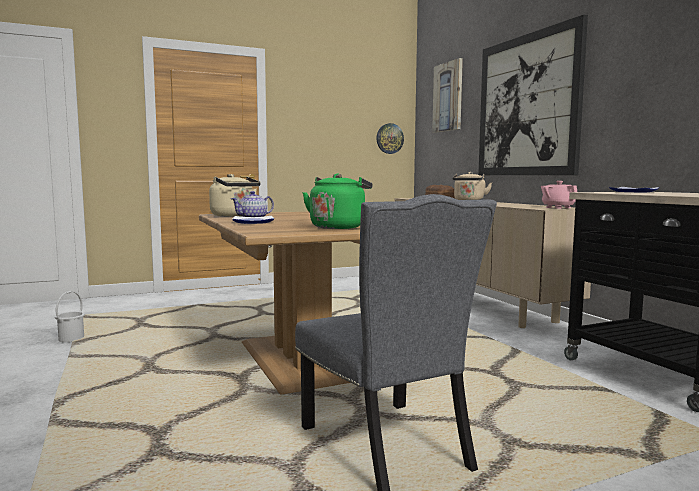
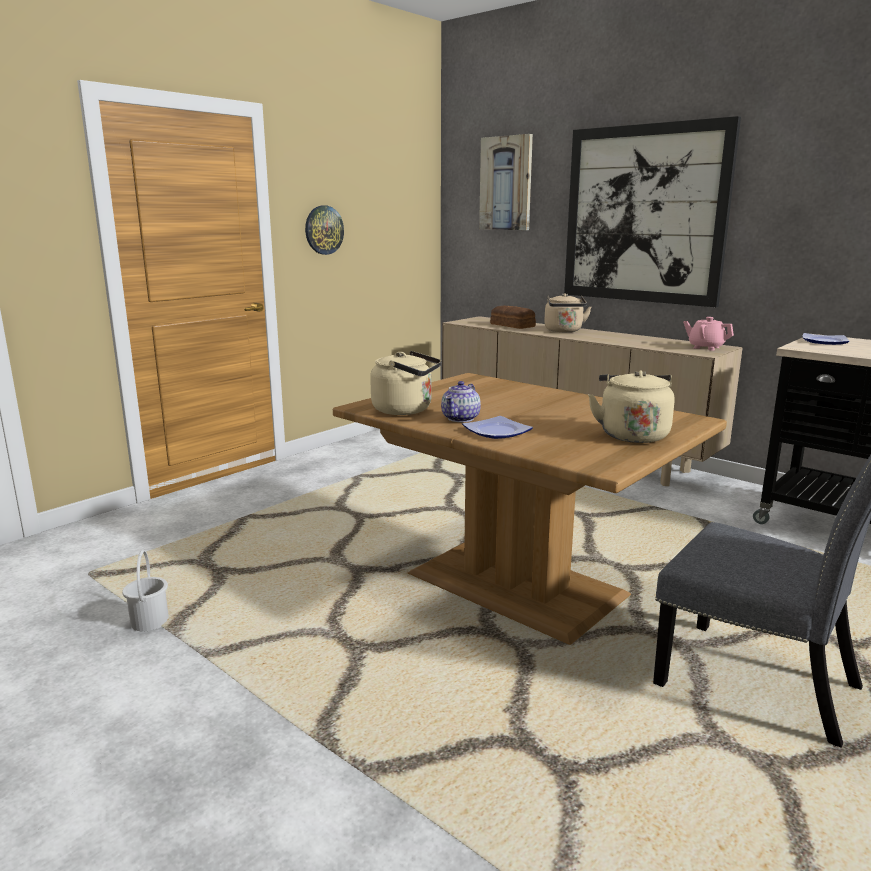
camera: 25 degrees left, 10 degrees up
green kettle [303,173,373,229] -> beige kettle [588,370,675,443]
wall clock [376,123,404,154] -> wall clock moved to [305,206,344,255]

